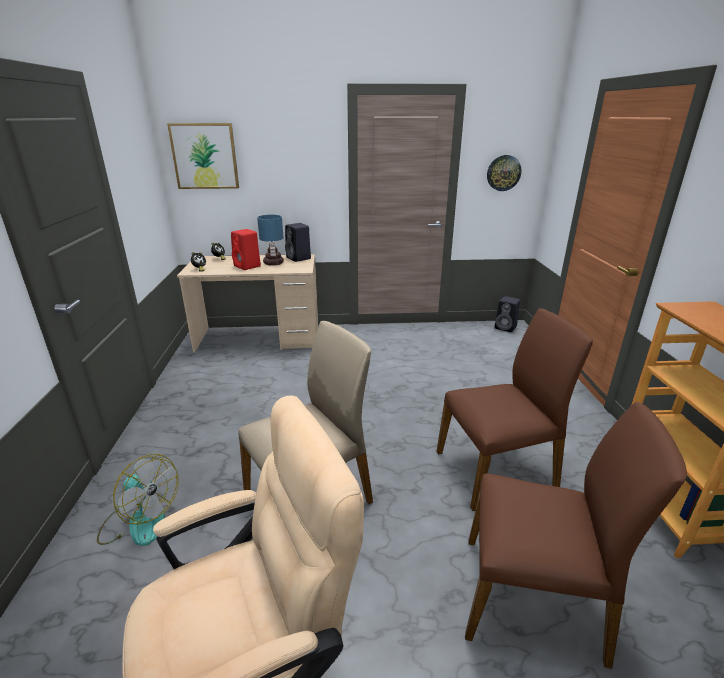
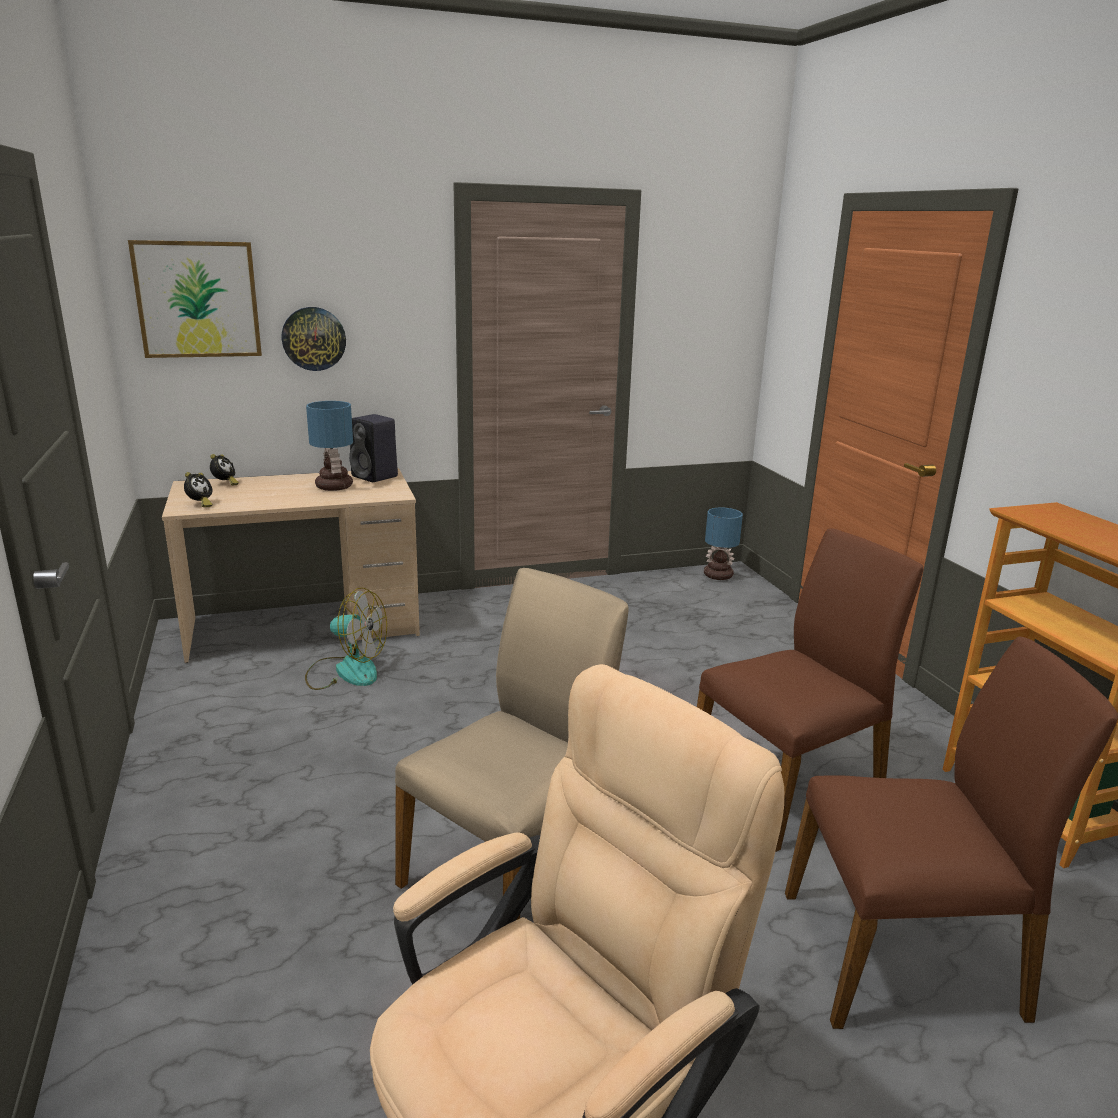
camera: 15 degrees left, 5 degrees down
fan [97,454,179,546] -> fan moved to [305,587,387,690]
red speaker [231,229,261,270] -> none
wall clock [487,155,521,191] -> wall clock moved to [282,307,346,371]
black speaker [494,296,520,332] -> table lamp [704,507,743,580]

